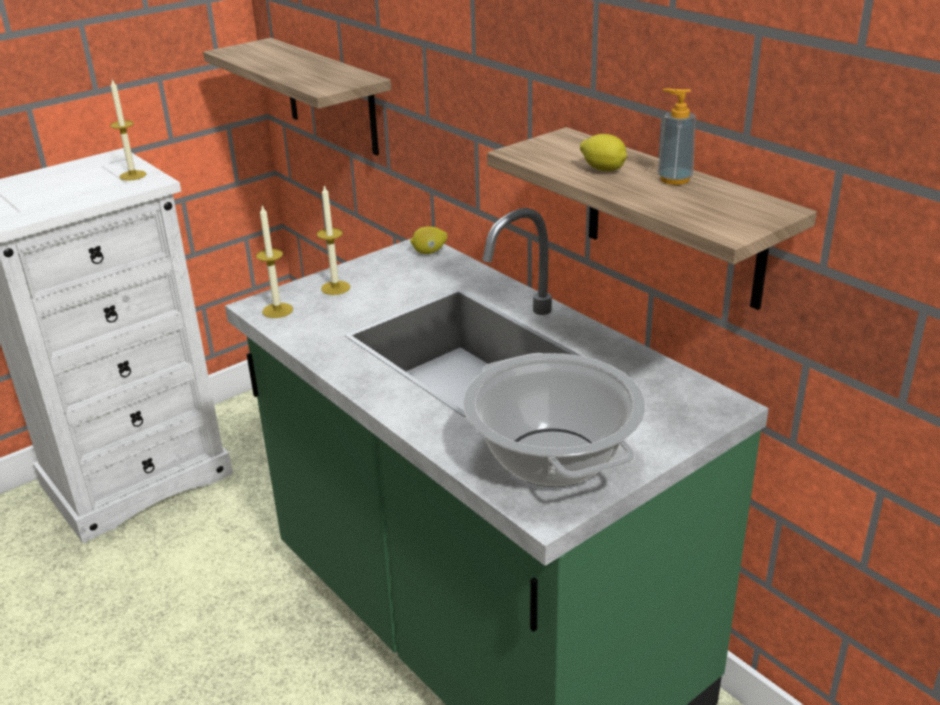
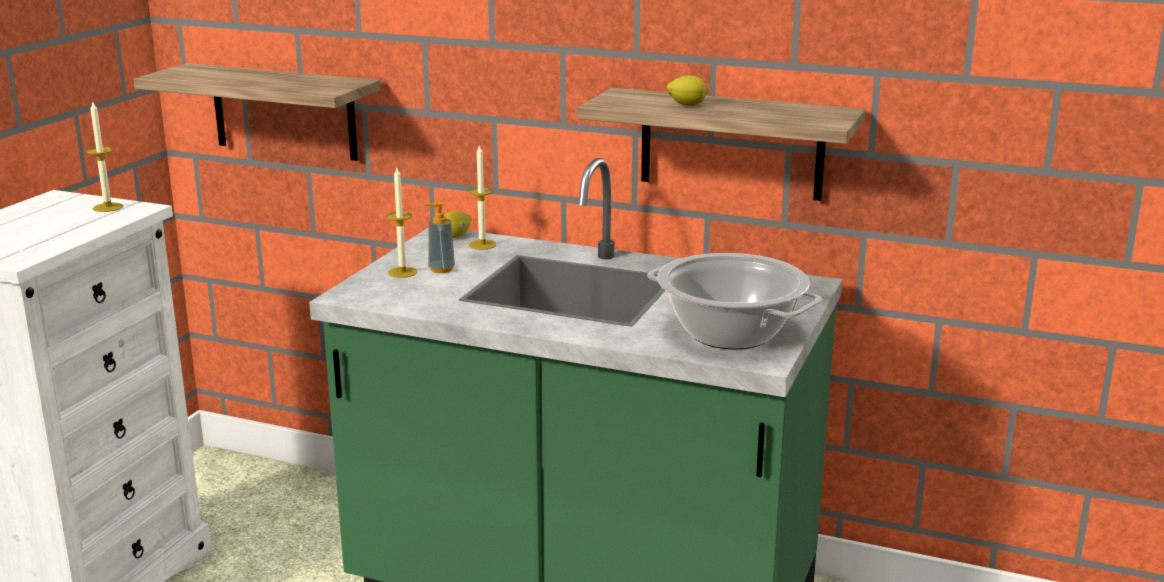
camera: 30 degrees left, 10 degrees down
candle [256,206,293,318] -> candle moved to [469,144,496,250]
soap dispenser [658,88,696,185] -> soap dispenser moved to [425,202,455,273]

